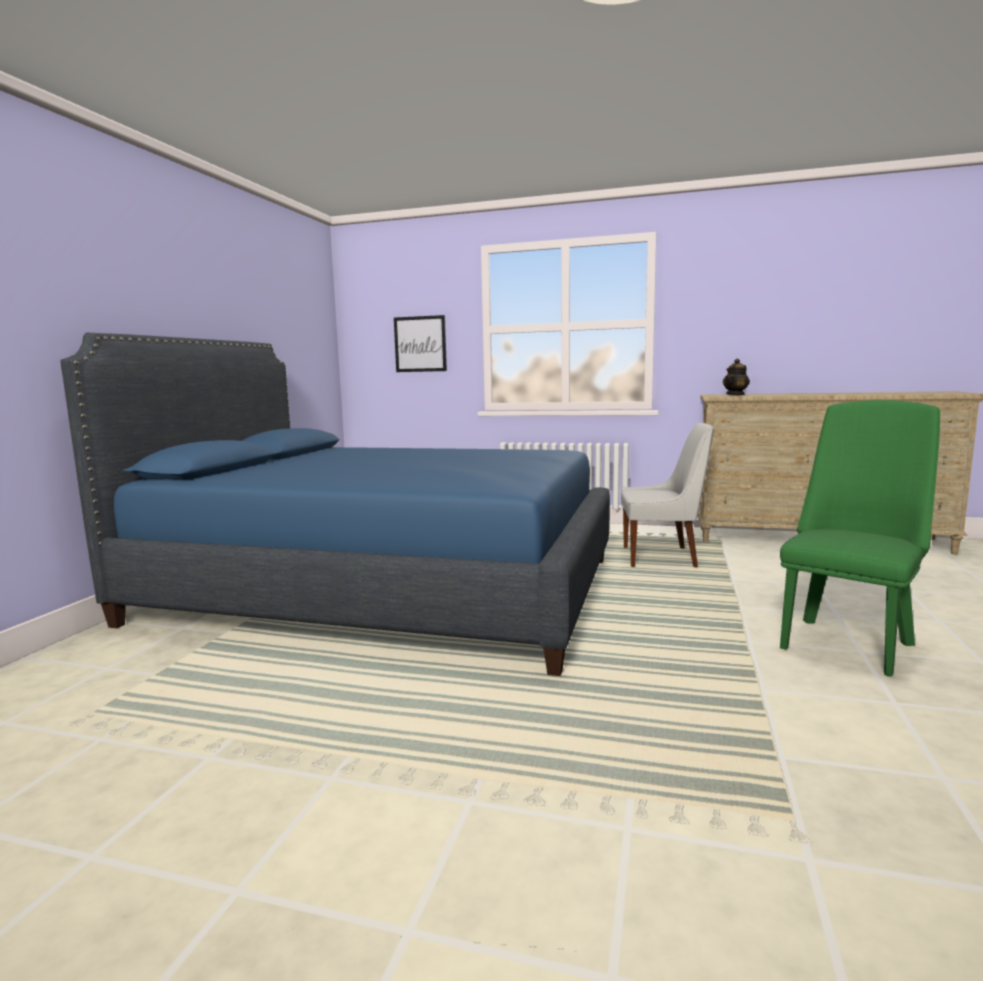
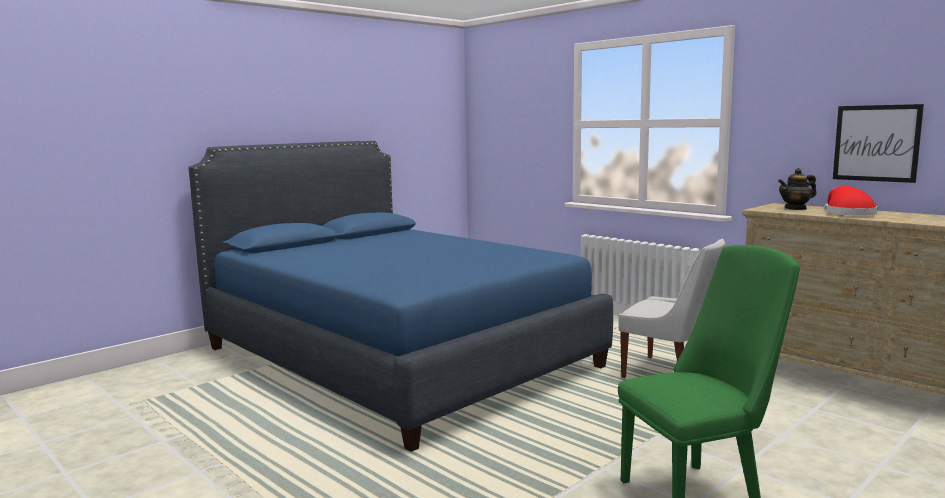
camera: 30 degrees right, 0 degrees up
picture [394,315,447,372] -> picture moved to [833,104,924,183]
none -> red hat [824,186,877,216]

